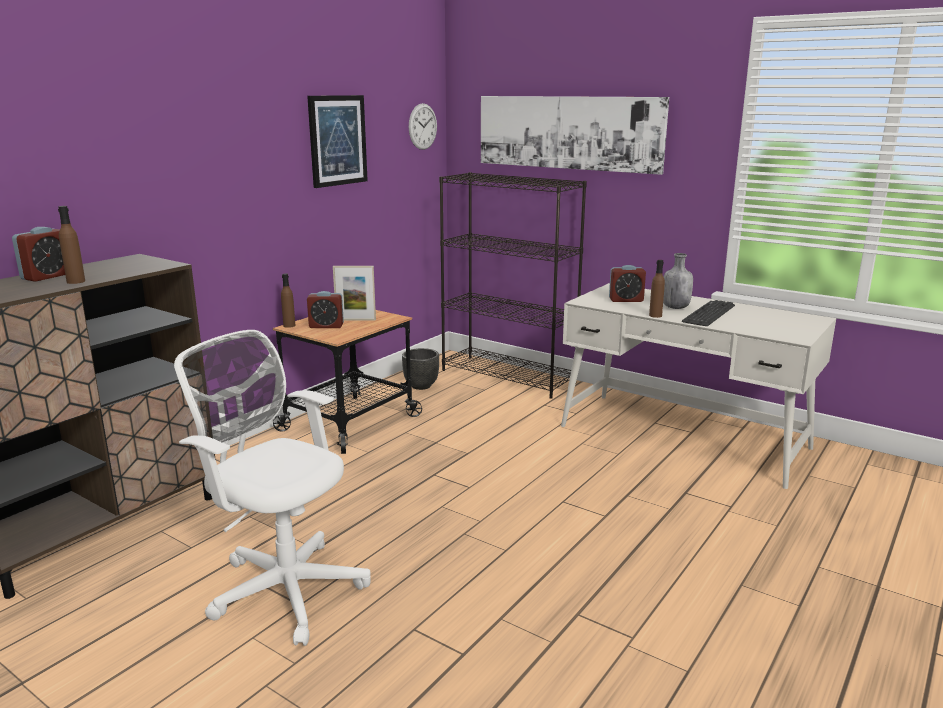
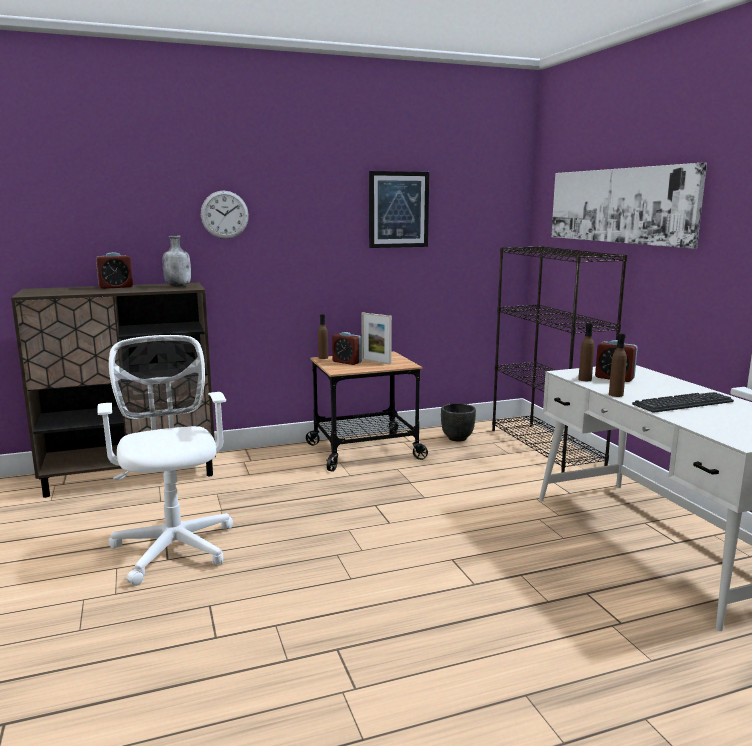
camera: 35 degrees right, 5 degrees down
brown bottle [58,206,85,284] -> brown bottle moved to [578,323,594,381]
wall clock [409,103,437,150] -> wall clock moved to [201,190,249,239]
grey bottle [663,253,693,309] -> grey bottle moved to [162,235,191,287]

